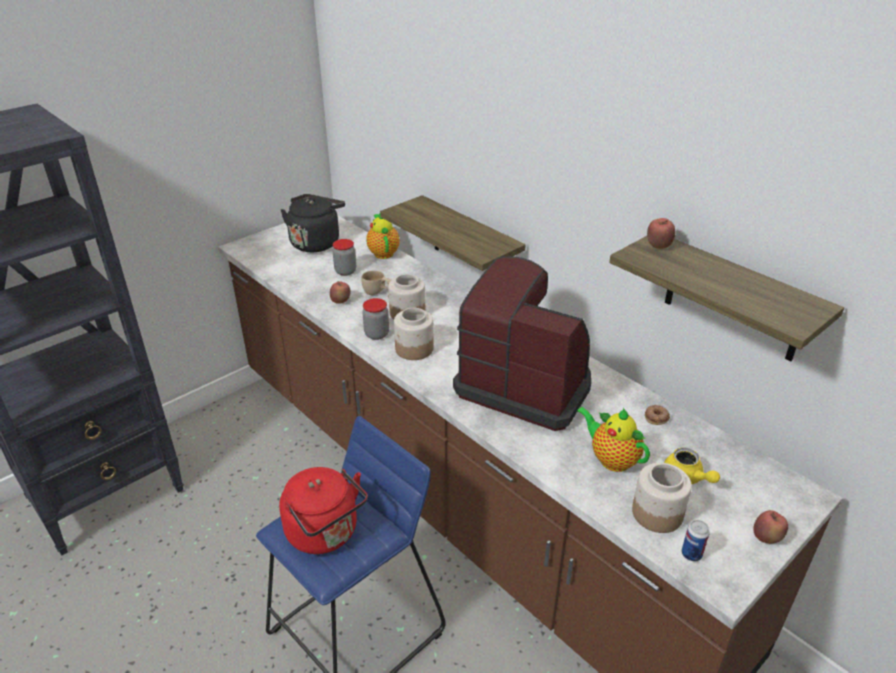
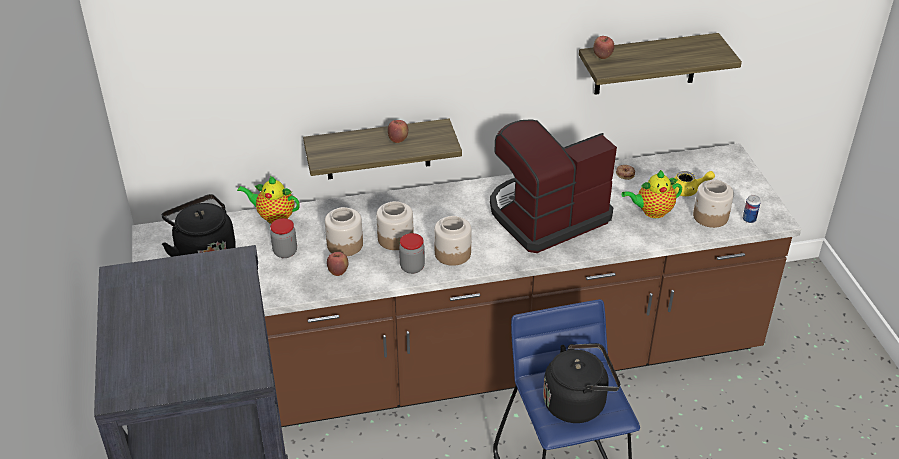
camera: 60 degrees left, 5 degrees up
red kettle [279,467,368,554] -> black kettle [543,343,620,423]
beige cup [361,271,391,297] -> jar [325,207,363,256]
apple [753,510,788,544] -> apple moved to [388,120,408,143]

